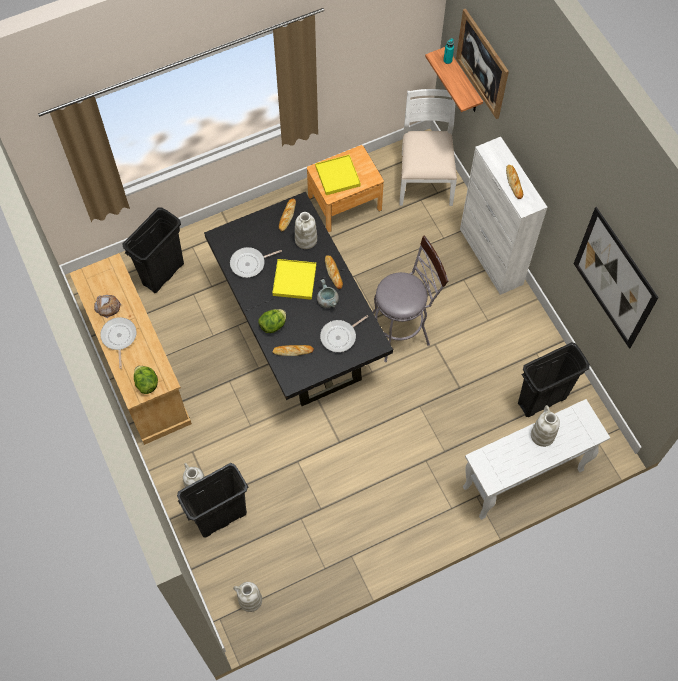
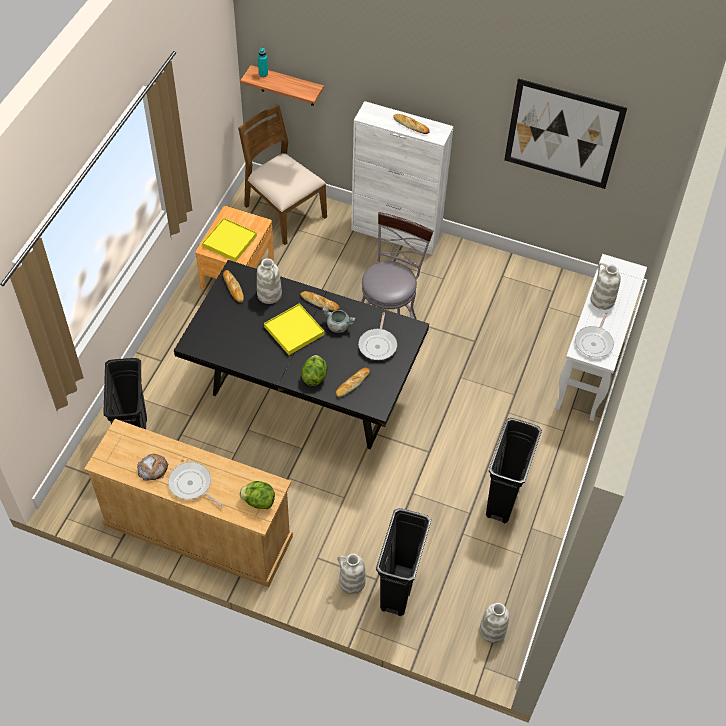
camera: 45 degrees left, 10 degrees down
frying pan [230,247,282,278] -> frying pan moved to [575,313,614,357]
white chair [399,89,457,206] -> brown chair [238,104,327,245]
picture [456,8,509,119] -> none
black trash can [518,342,590,417] -> black trash can moved to [486,418,542,523]

